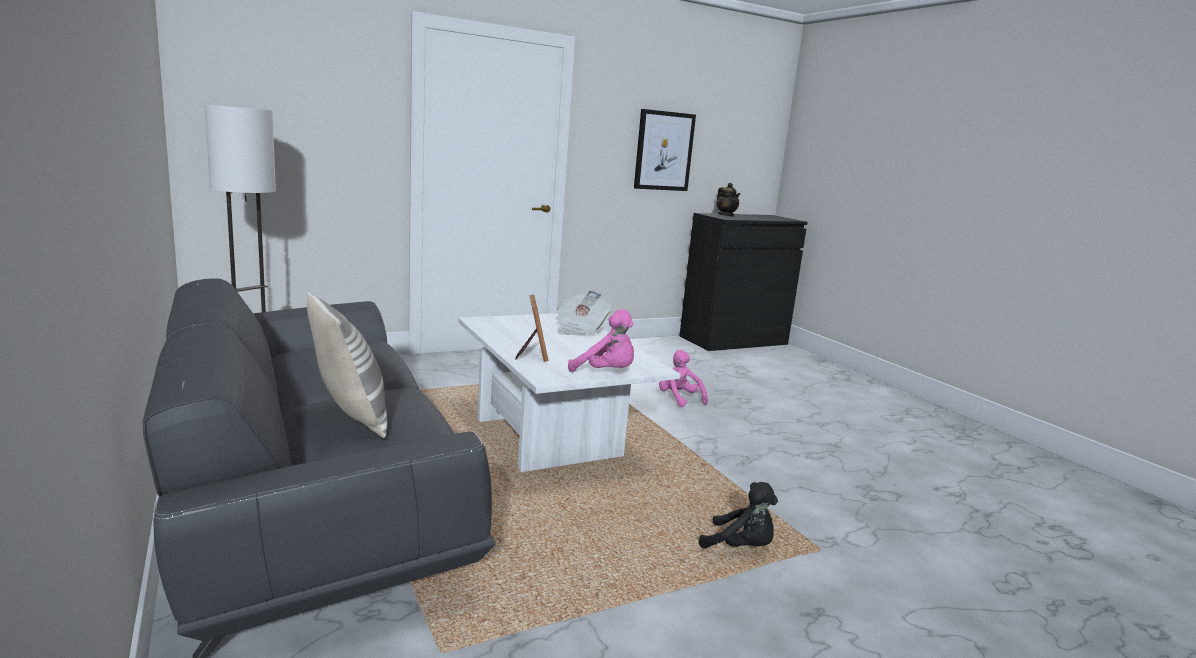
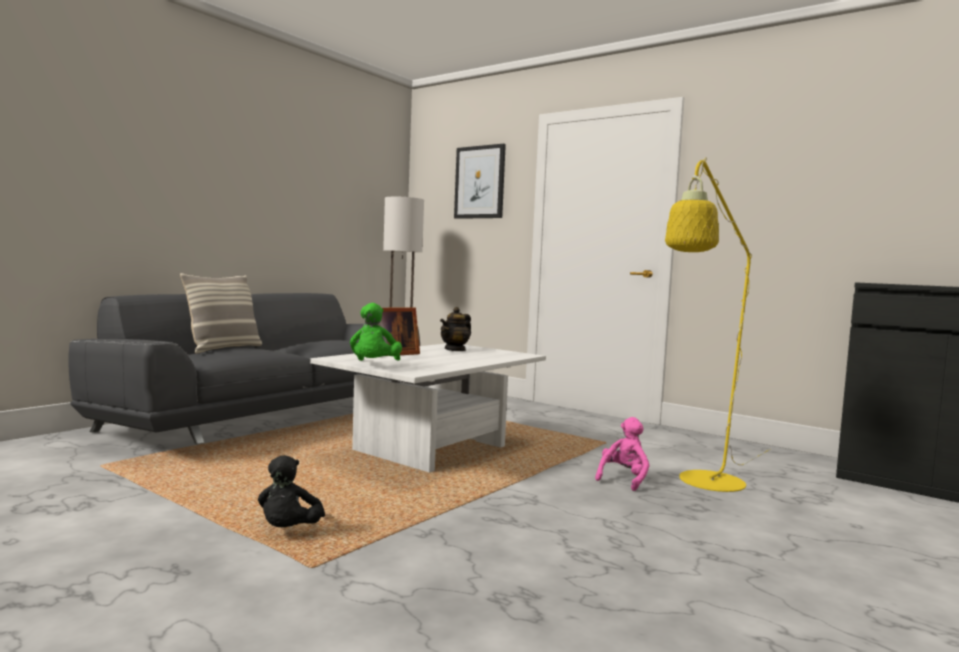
camera: 65 degrees right, 10 degrees down
newspaper [556,290,614,335] -> none
pink plush toy [568,309,634,372] -> green plush toy [350,303,402,361]
picture [634,109,696,191] -> picture moved to [454,144,506,219]
teapot [716,183,740,217] -> teapot moved to [440,307,471,351]
none -> yellow floor lamp [665,157,770,492]

